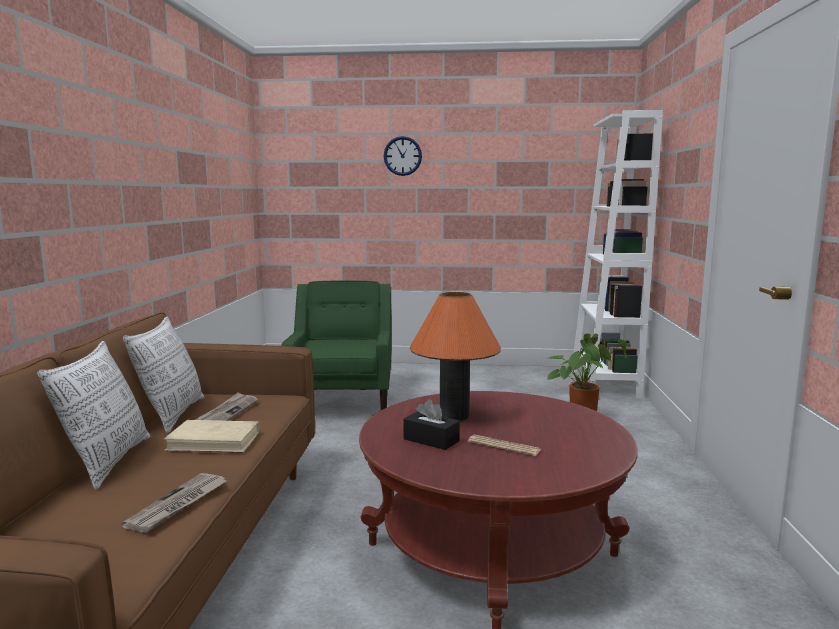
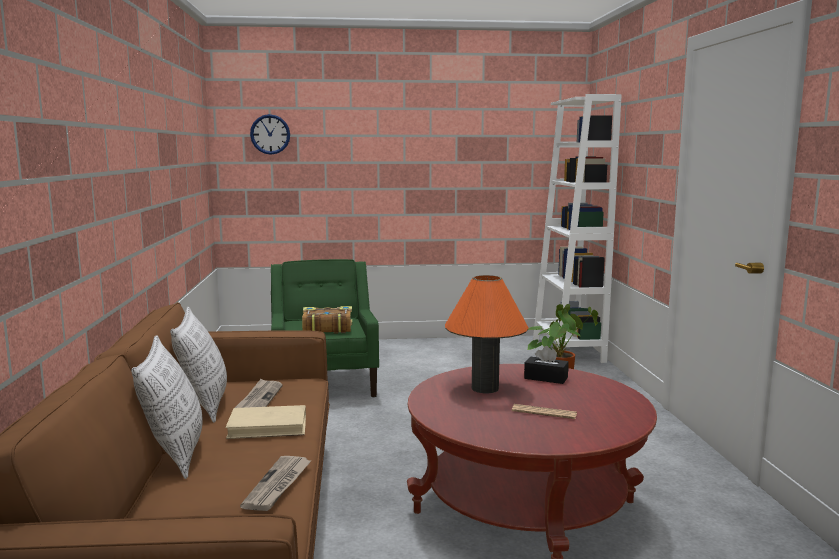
camera: 10 degrees left, 0 degrees up
wall clock [384,136,422,176] -> wall clock moved to [250,114,290,155]
black tissue box [404,399,460,450] -> black tissue box moved to [524,346,569,384]
none -> book [302,306,352,333]

